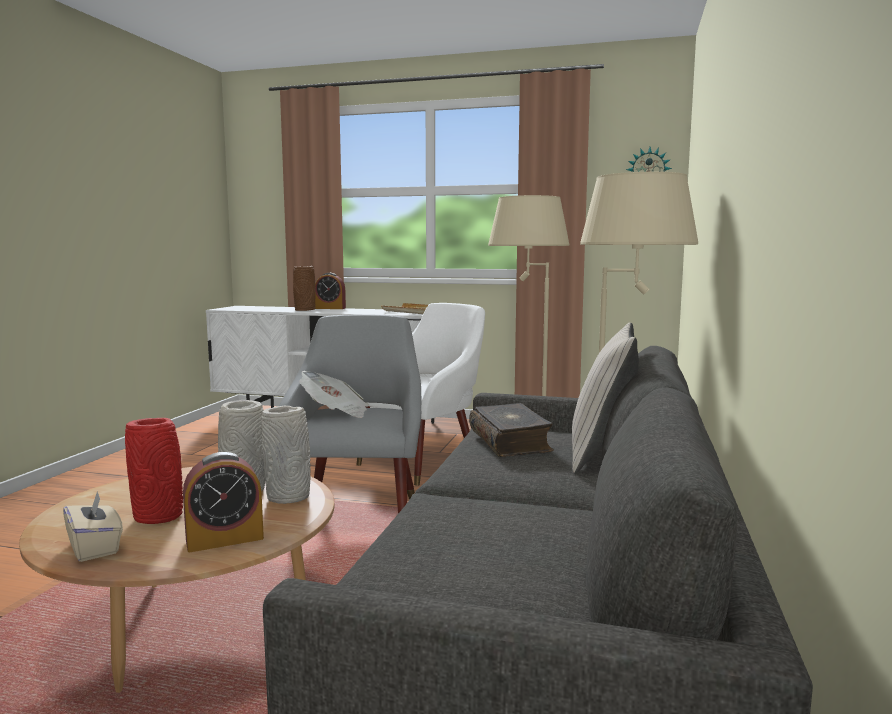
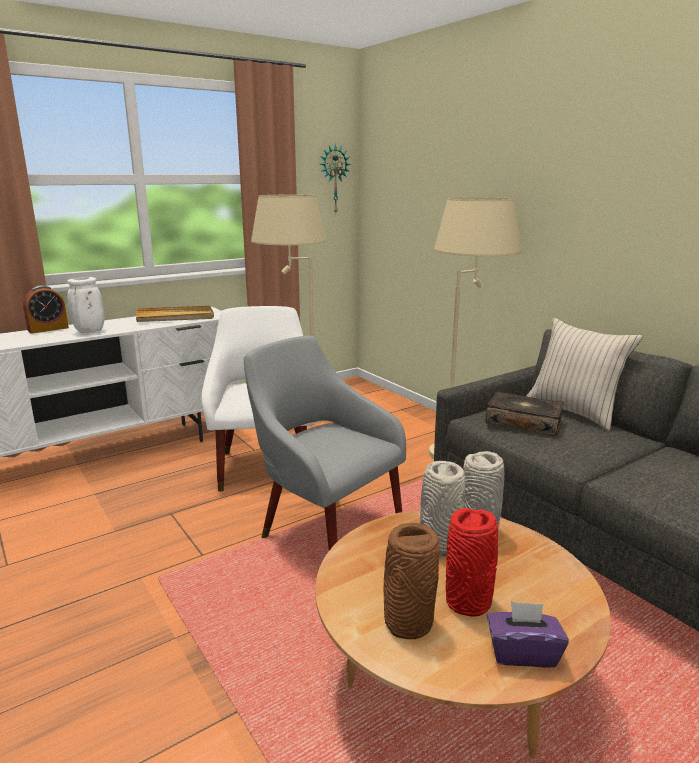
camera: 50 degrees left, 10 degrees up
beige tissue box [63,490,123,562] -> purple tissue box [487,601,569,668]
alarm clock [183,452,264,552] -> none
brown vase [293,266,316,311] -> brown vase moved to [384,523,440,639]
newspaper [299,371,369,418] -> none
none -> white vase [67,277,105,333]

